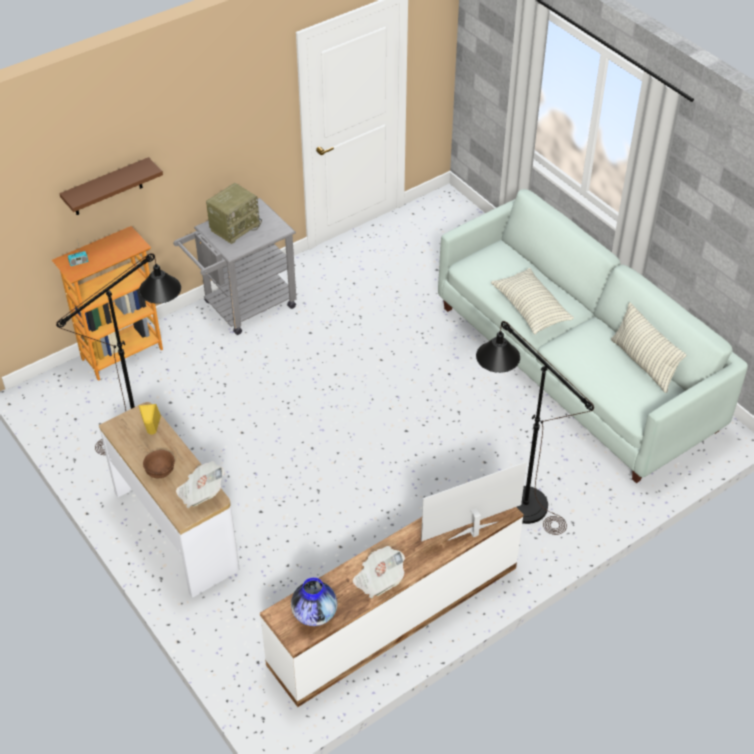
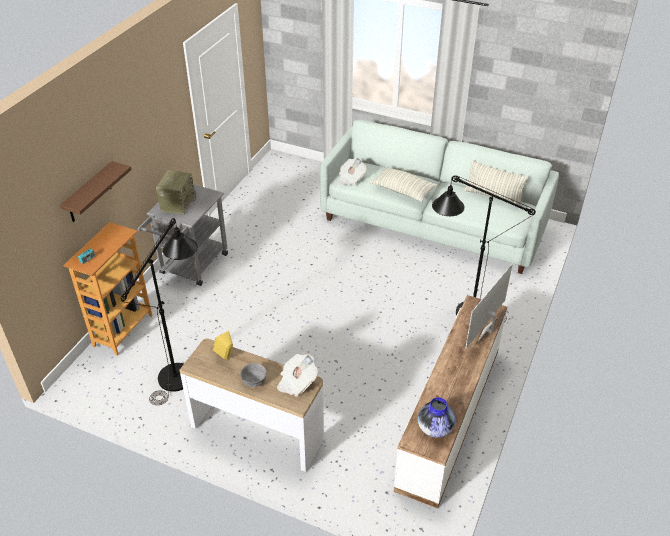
camera: 30 degrees left, 5 degrees down
brown bowl [143,450,175,479] -> grey bowl [240,363,267,387]
newspaper [353,546,405,598] -> newspaper moved to [338,158,367,186]

